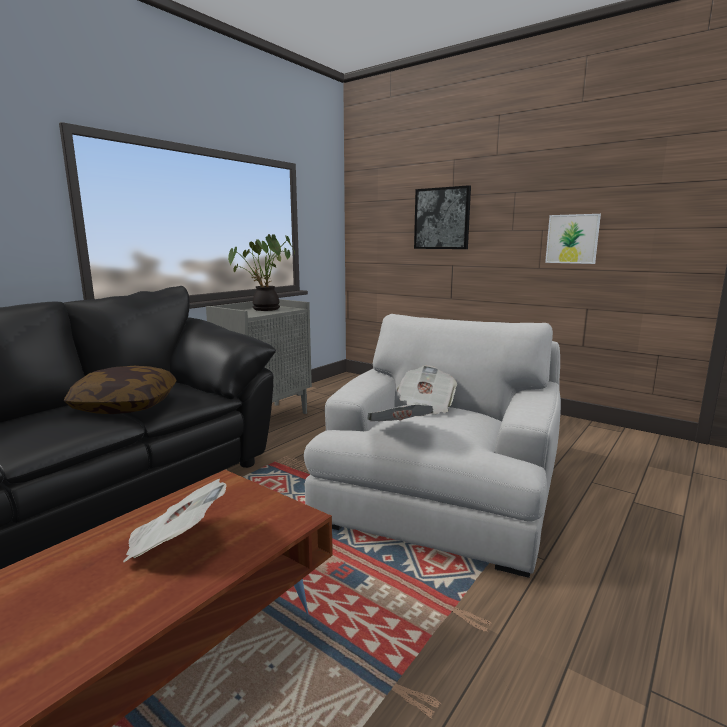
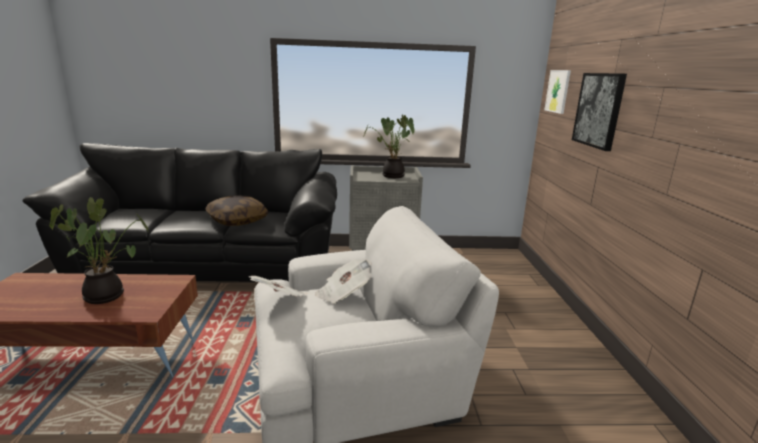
camera: 50 degrees right, 5 degrees up
newspaper [123,479,227,562] -> potted plant [49,197,149,304]
picture [545,214,601,264] -> picture moved to [544,70,571,114]

